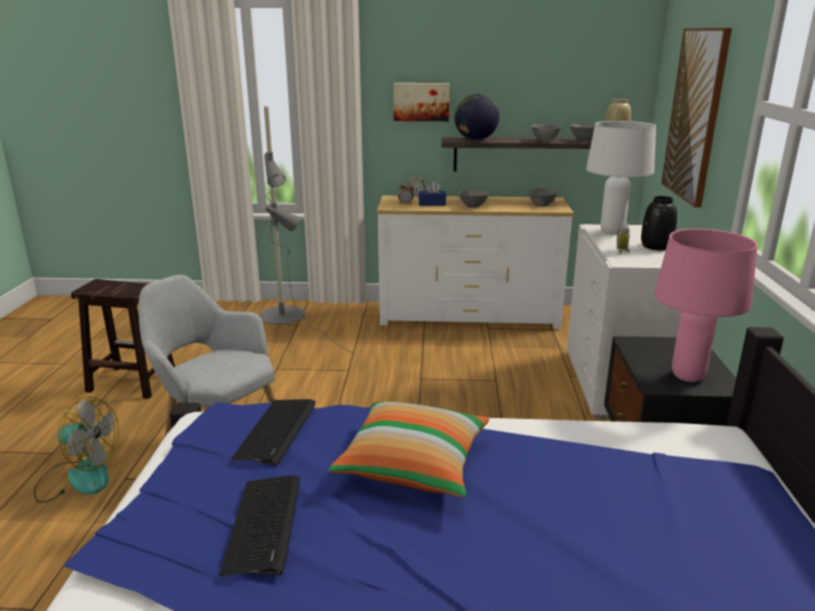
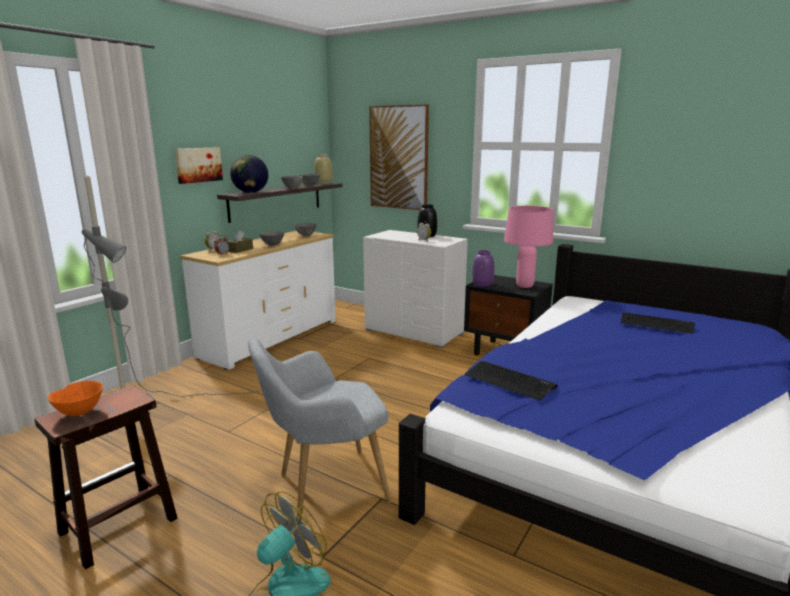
camera: 60 degrees left, 5 degrees down
keyboard [219,475,300,576] -> keyboard moved to [621,313,695,334]
pillow [328,400,490,498] -> none
blue tissue box [419,181,446,206] -> brown tissue box [228,230,253,253]
white table lamp [586,121,656,234] -> none
none -> orange bowl [48,381,103,416]
none -> purple vase [472,250,494,287]

